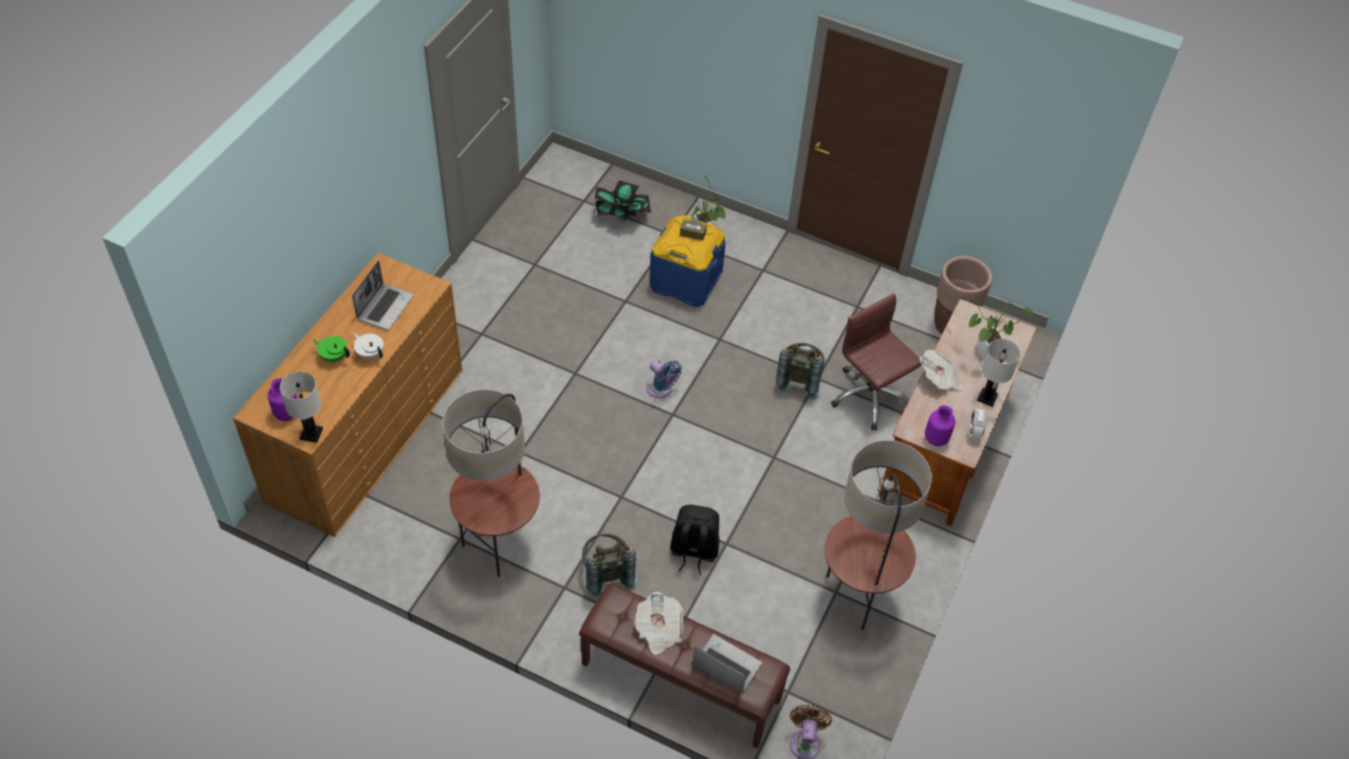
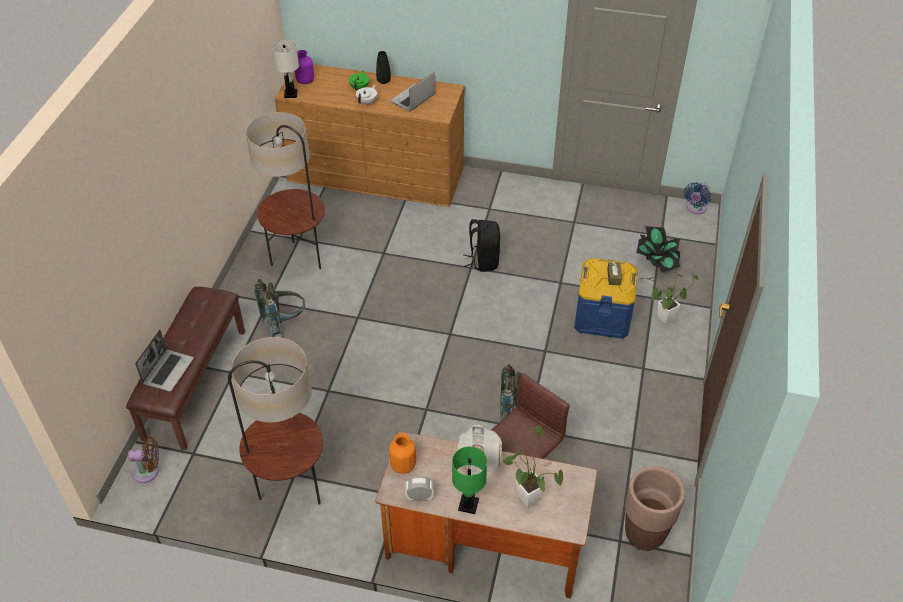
camera: 80 degrees right, 5 degrees down
laptop [352,261,414,330] -> laptop turned 120 degrees clockwise [390,72,435,111]
newspaper [634,592,683,655] -> none
blue fan [646,360,682,398] -> blue fan moved to [684,182,711,214]
black backpack [670,505,719,575] -> black backpack moved to [463,219,500,272]
purple vase [925,405,956,446] -> orange vase [389,433,416,474]
white table lamp [977,339,1021,407] -> green table lamp [452,447,487,514]
none -> black vase [376,51,391,84]

